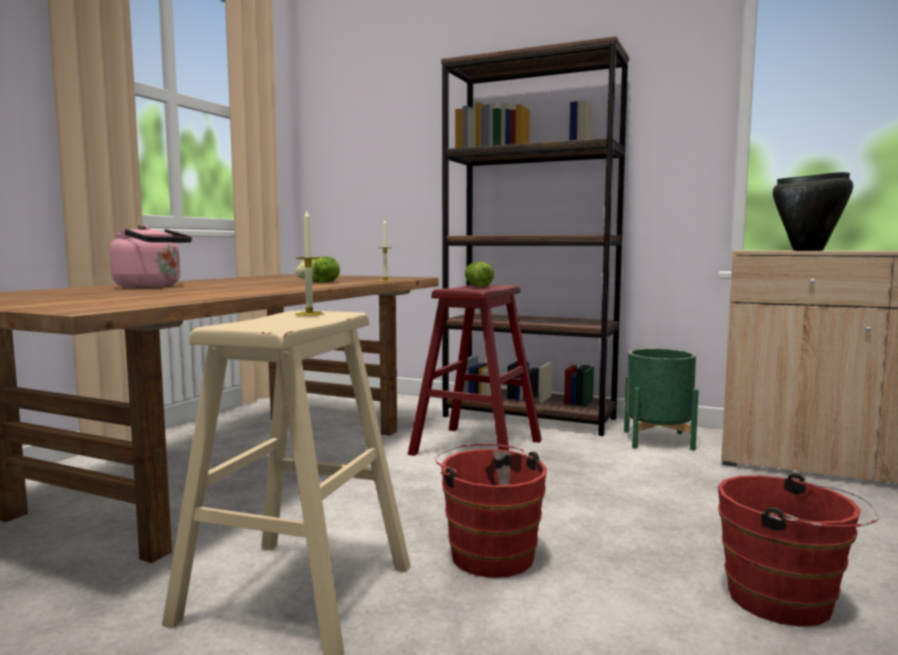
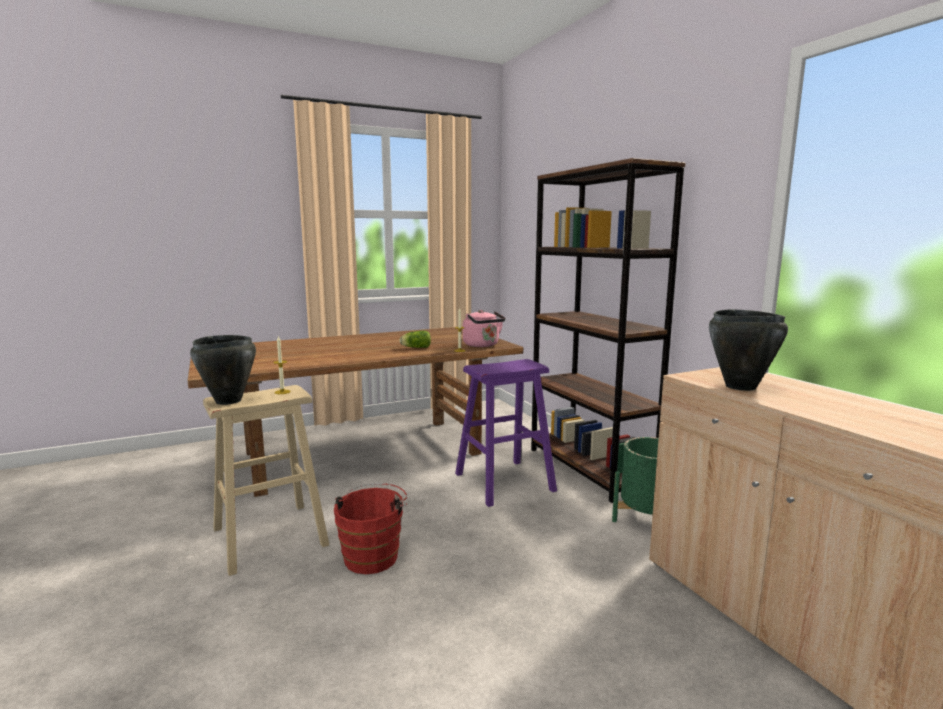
camera: 40 degrees right, 5 degrees up
pink kettle [110,225,192,288] -> pink kettle moved to [463,310,505,347]
red stool [408,285,542,456] -> purple stool [455,359,557,507]
lettuce [465,262,494,287] -> none
red bucket [718,473,880,627] -> none
none -> black cooking pot [190,335,256,405]

